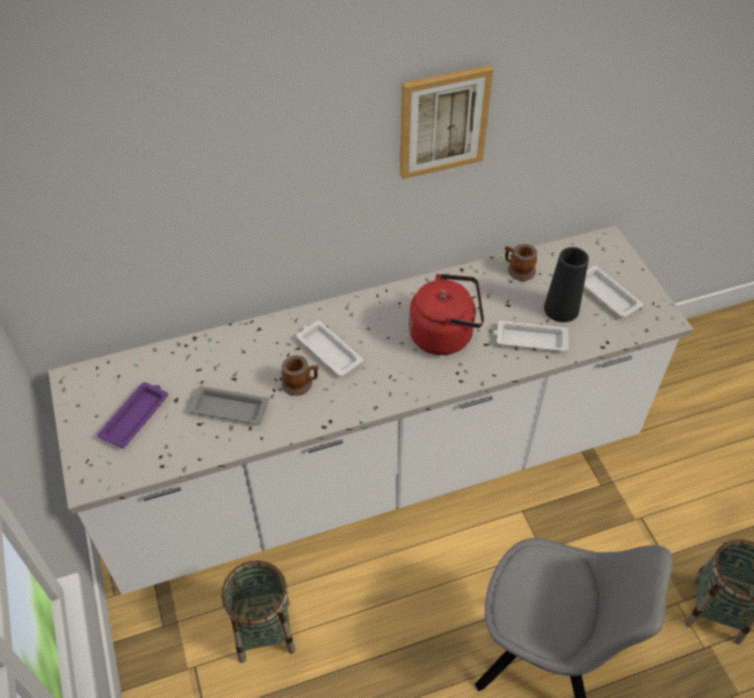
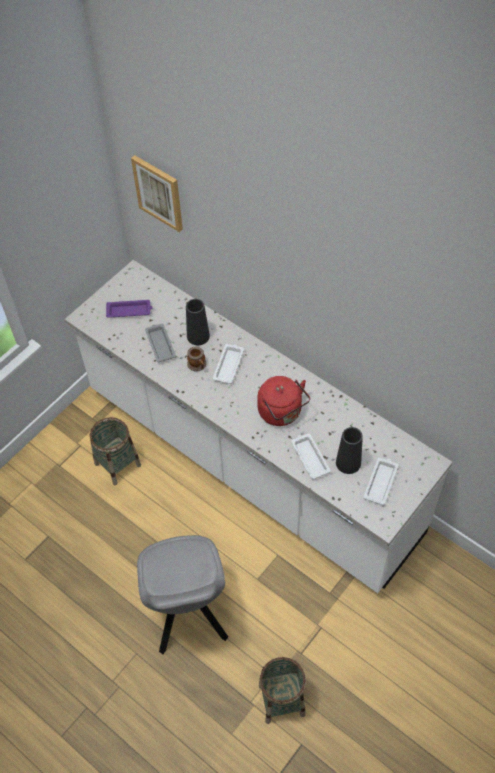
camera: 60 degrees right, 5 degrees up
picture [400,65,493,179] -> picture moved to [131,155,183,232]
mug [505,244,537,281] -> none
none -> black vase [186,299,210,345]

